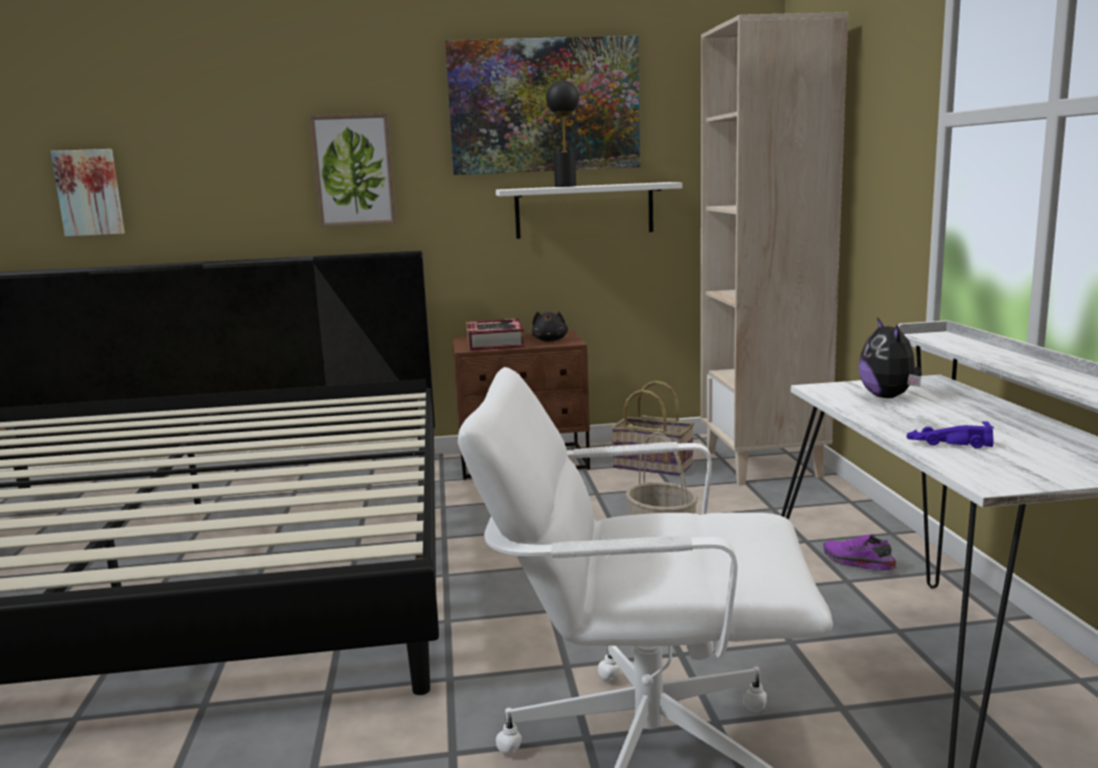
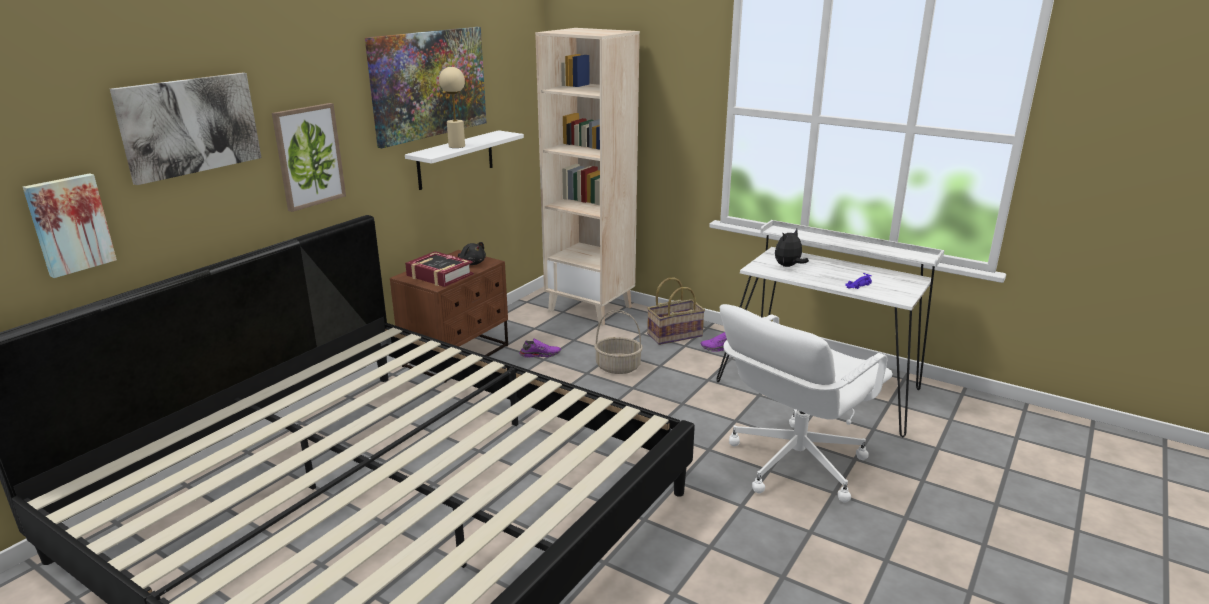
camera: 50 degrees left, 10 degrees up
black table lamp [546,80,579,187] -> beige table lamp [439,67,465,148]
basket [611,381,694,476] -> basket moved to [647,278,705,345]
plush toy [859,317,921,398] -> plush toy turned 105 degrees clockwise [775,229,809,267]
none -> picture [110,73,261,185]
none -> purple shoe [519,339,561,358]

